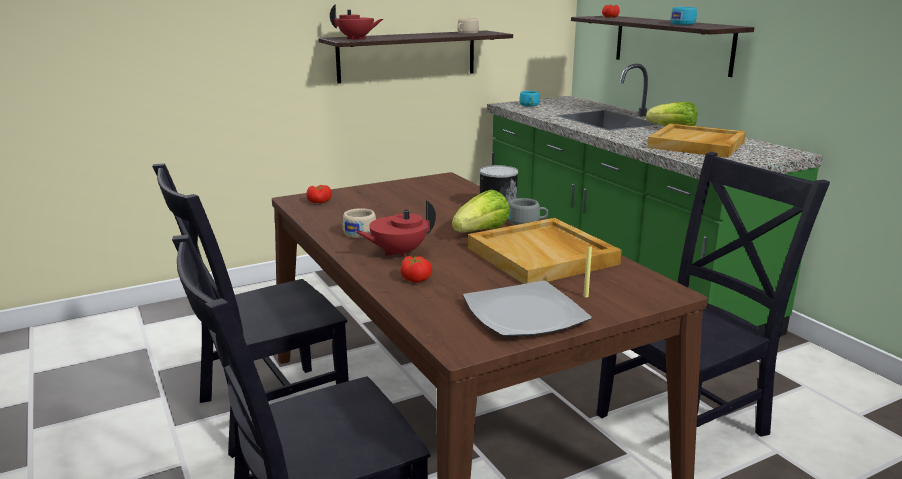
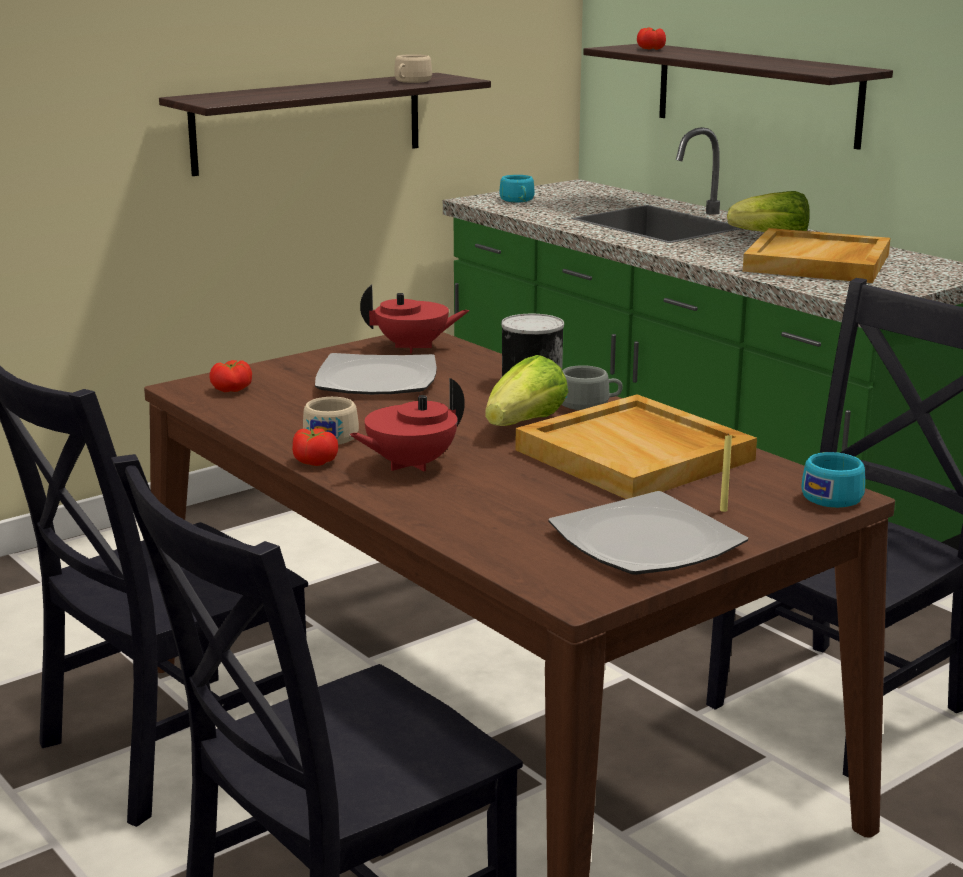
camera: 10 degrees left, 0 degrees up
red teapot [330,4,383,40] -> red teapot moved to [360,285,470,353]
tomato [400,256,432,283] -> tomato moved to [292,428,338,466]
turquoise cup [671,7,697,25] -> turquoise cup moved to [802,452,865,508]
none -> plate [315,353,437,395]

